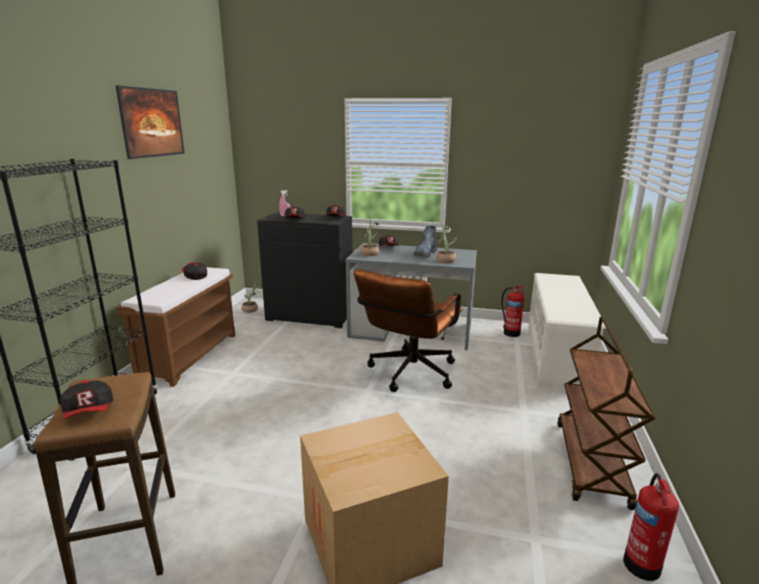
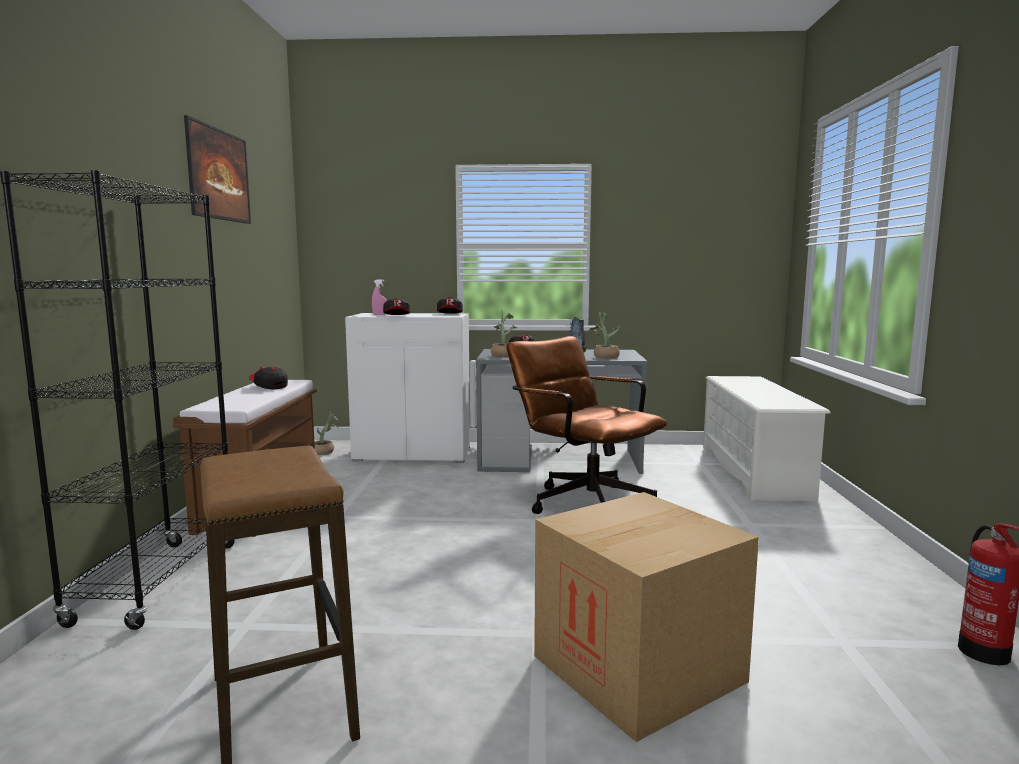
camera: 10 degrees left, 10 degrees down
cap [60,380,113,419] -> none
black cabinet [257,212,352,328] -> white cabinet [345,313,470,463]
brown office chair [354,269,462,392] -> brown office chair turned 120 degrees clockwise [506,336,667,514]
fire extinguisher [501,286,526,337] -> none
brown cart [557,317,655,510] -> none

